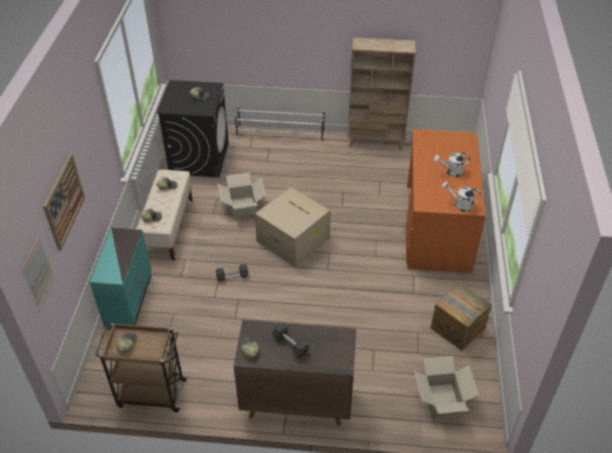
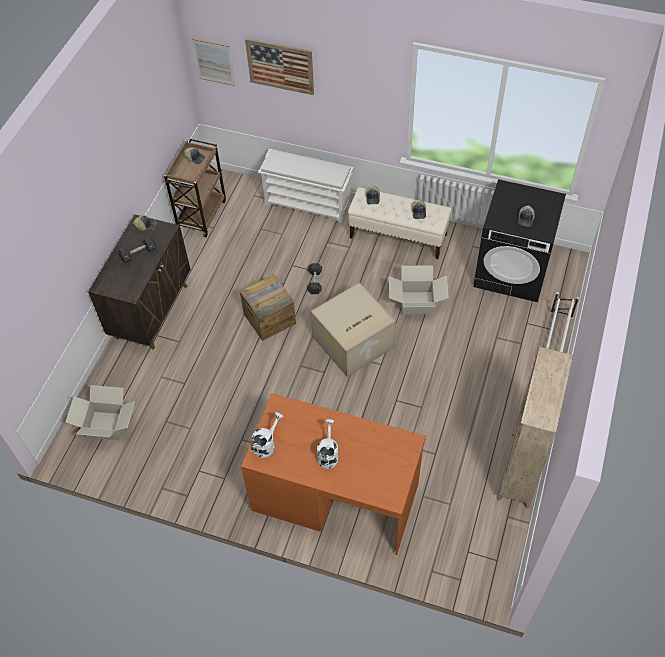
camera: 105 degrees right, 10 degrees up
turquoise dresser [90,228,151,328] -> white shoe rack [258,149,354,223]
crate [431,283,492,351] -> crate moved to [240,274,296,341]

